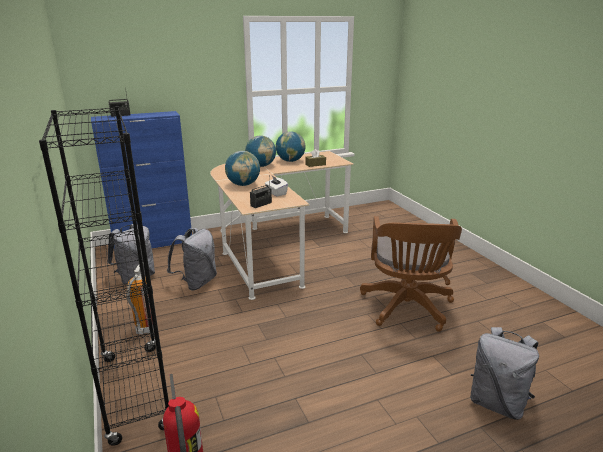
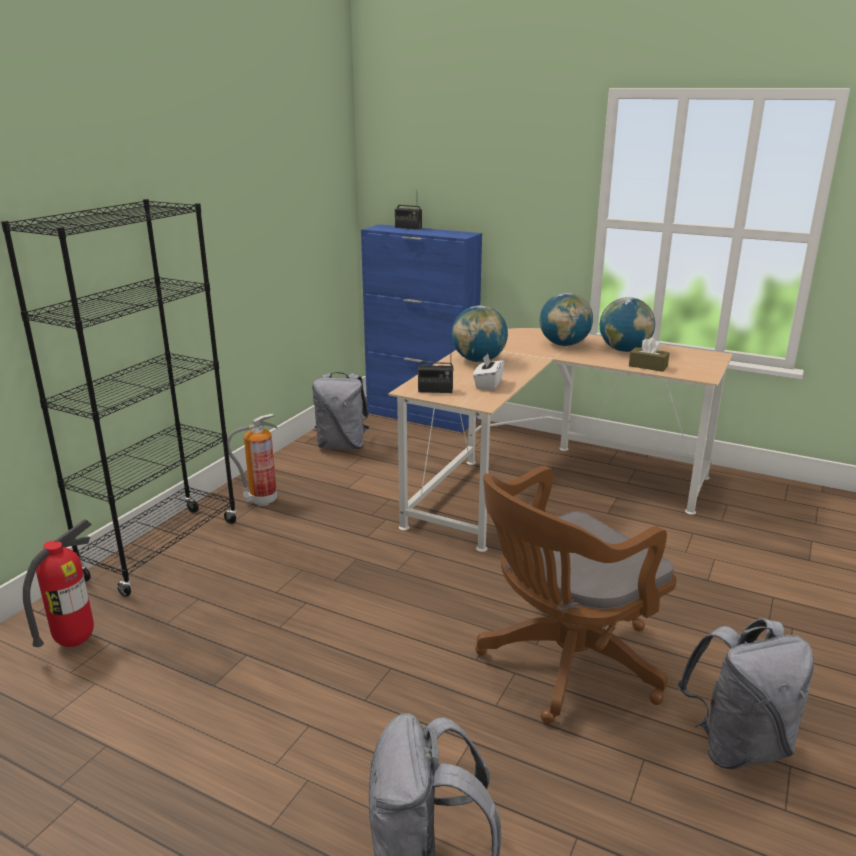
camera: 50 degrees right, 0 degrees up
grey backpack [167,228,217,290] -> grey backpack moved to [677,619,814,769]

